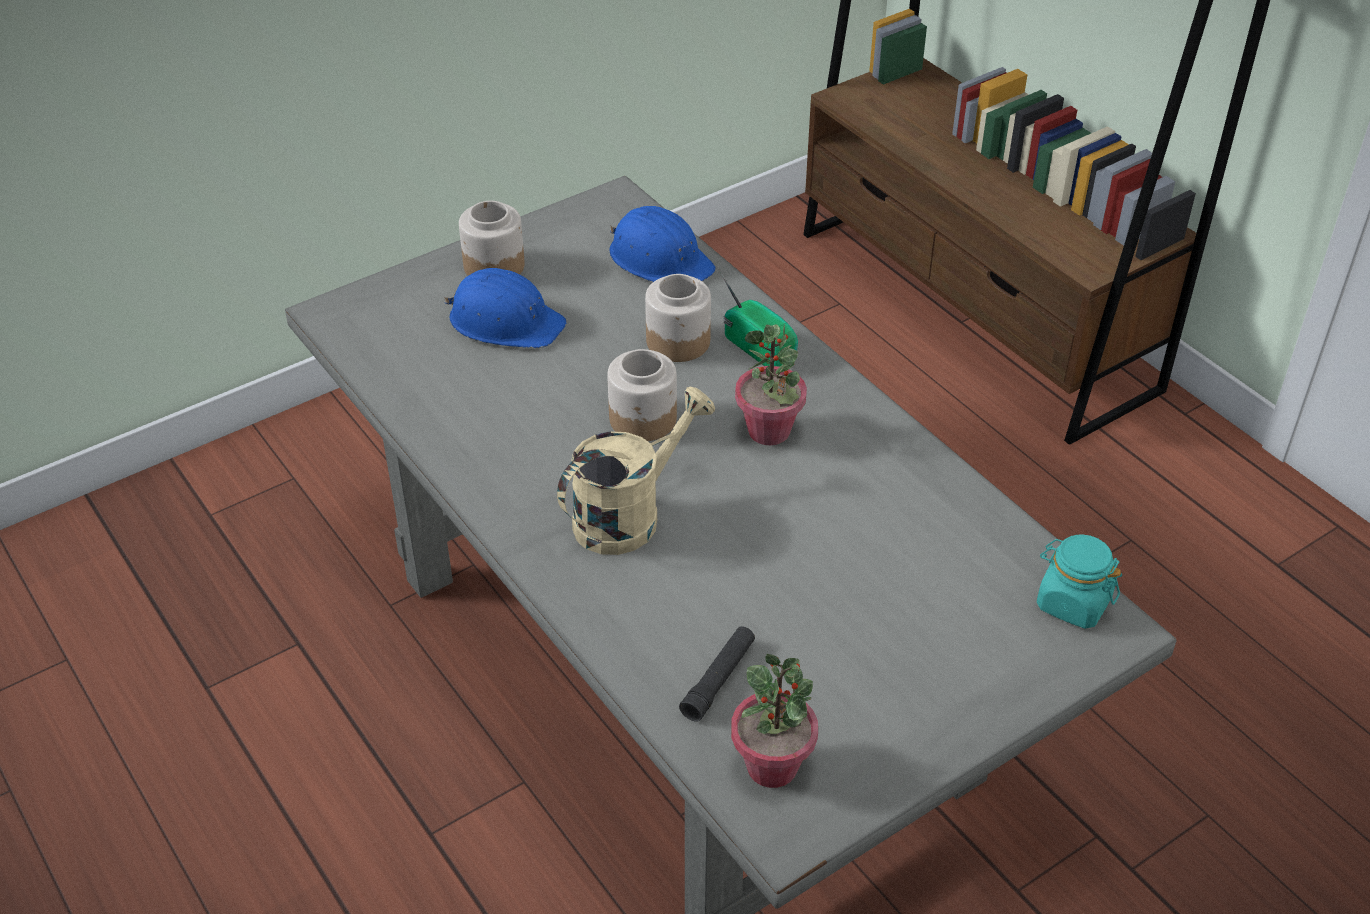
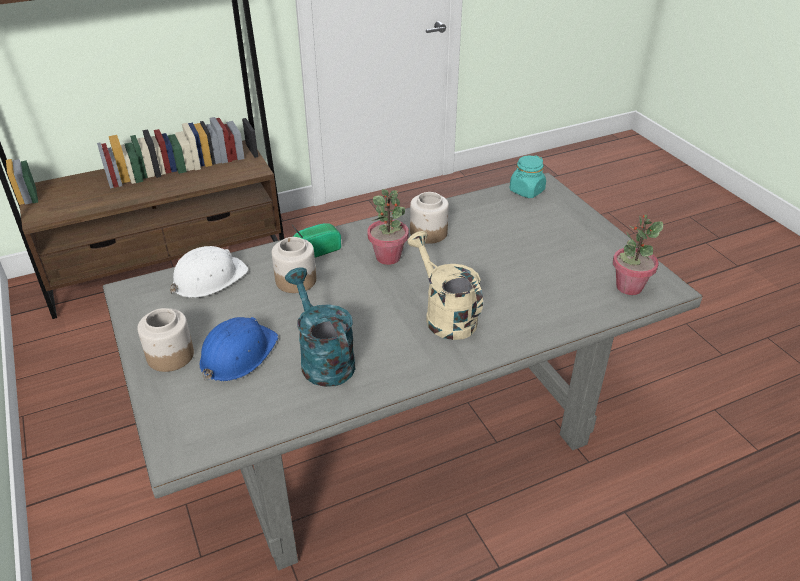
camera: 80 degrees left, 5 degrees down
jar [607,349,677,441] -> jar moved to [410,192,449,244]
blue hard hat [609,206,716,282] -> white hard hat [170,246,249,298]
black flashlight [679,626,755,722] -> none
none -> turquoise watering can [285,268,355,387]

